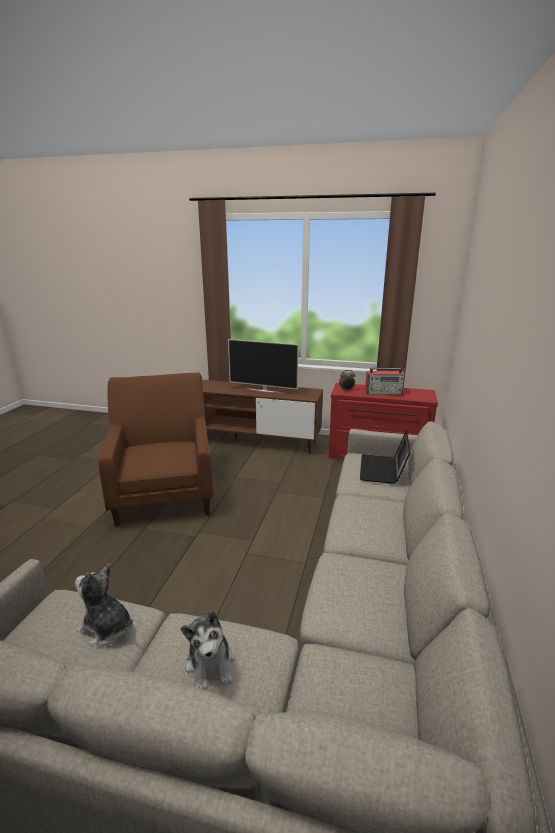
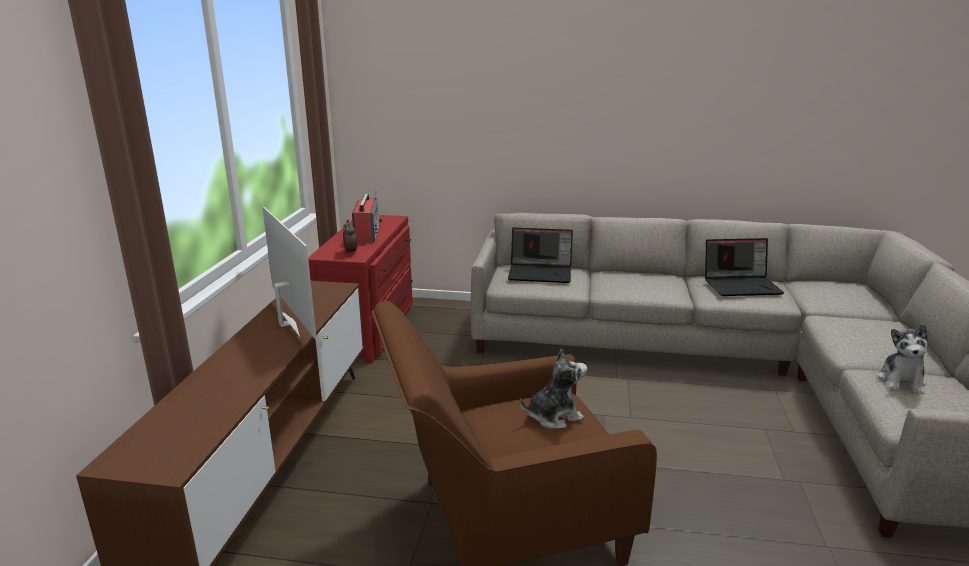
camera: 95 degrees left, 0 degrees up
plush toy [181,611,234,690] -> plush toy moved to [520,349,588,429]
television [228,339,299,393] -> television turned 45 degrees counterclockwise [262,206,317,339]
none -> laptop [705,238,784,296]

